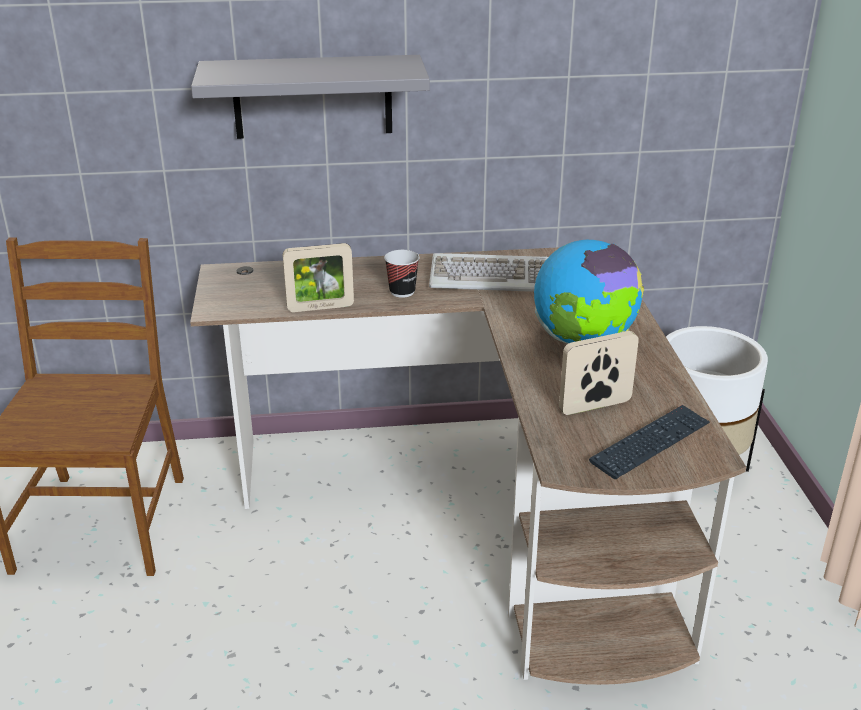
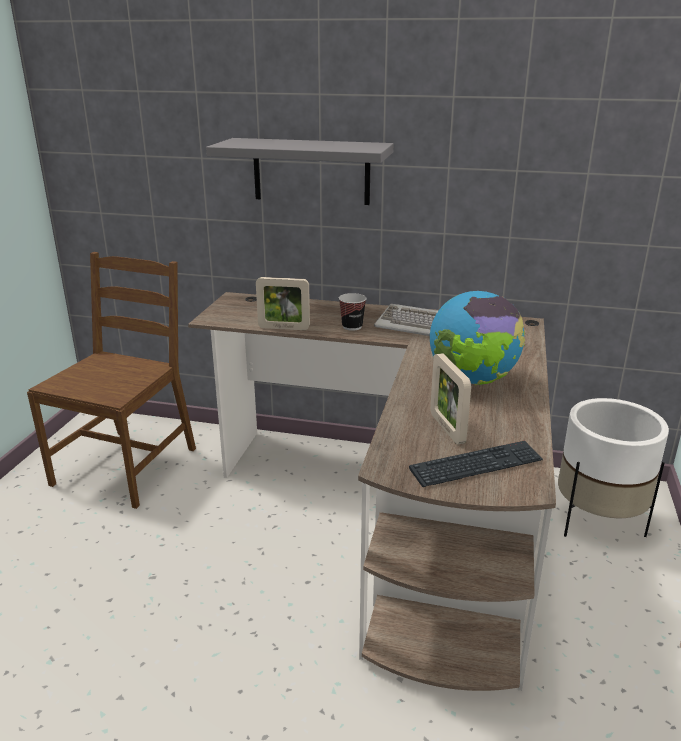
camera: 20 degrees right, 5 degrees down
picture frame [559,331,639,415] -> picture frame turned 105 degrees counterclockwise [430,353,471,444]

